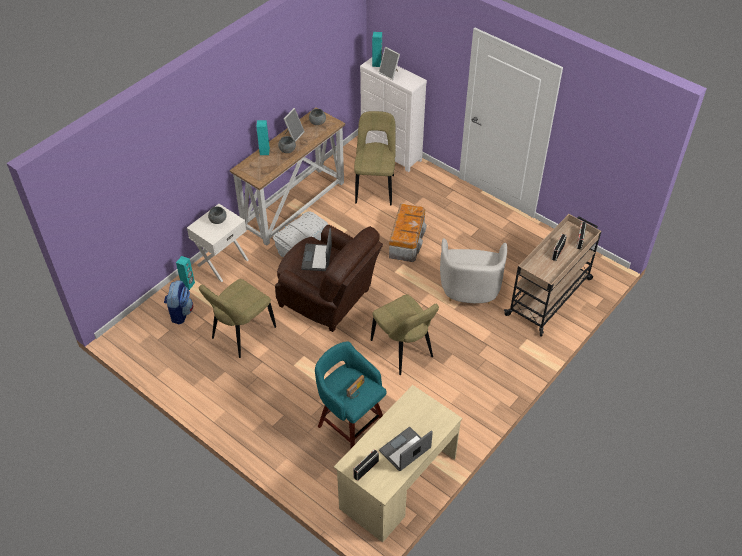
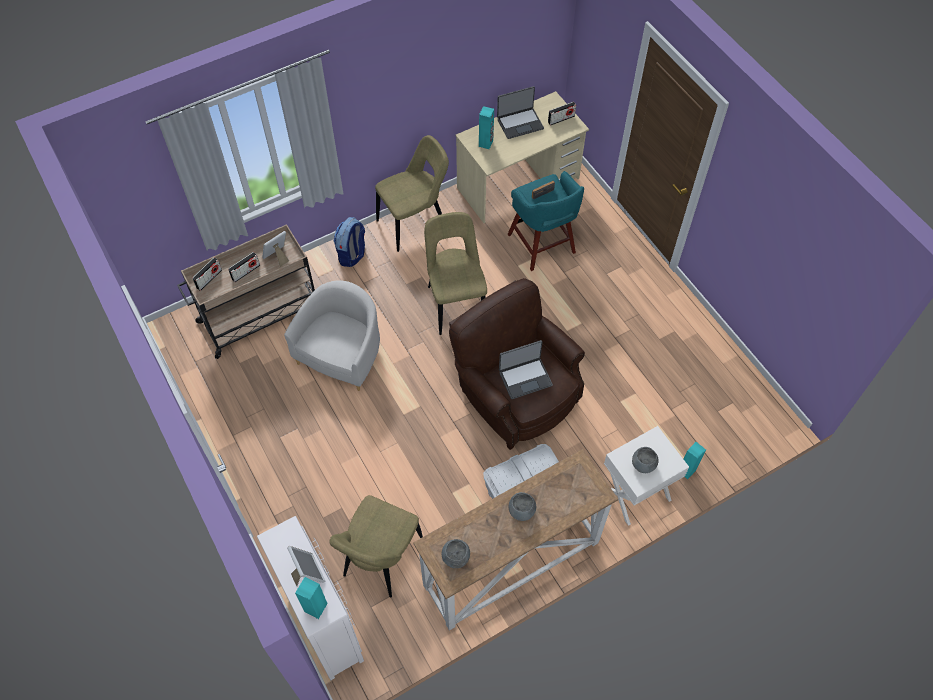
camera: 160 degrees left, 10 degrees up
backpack [164,280,193,324] -> backpack moved to [333,217,365,267]
beige chair [199,279,276,358] -> beige chair moved to [375,135,449,252]
turquoise speaker [256,120,270,155] -> turquoise speaker moved to [479,106,494,149]
picture frame [284,108,305,142] -> picture frame moved to [262,231,289,267]
laptop [301,228,332,271] -> laptop turned 45 degrees clockwise [499,340,553,399]
storage box [389,203,427,262] -> none

